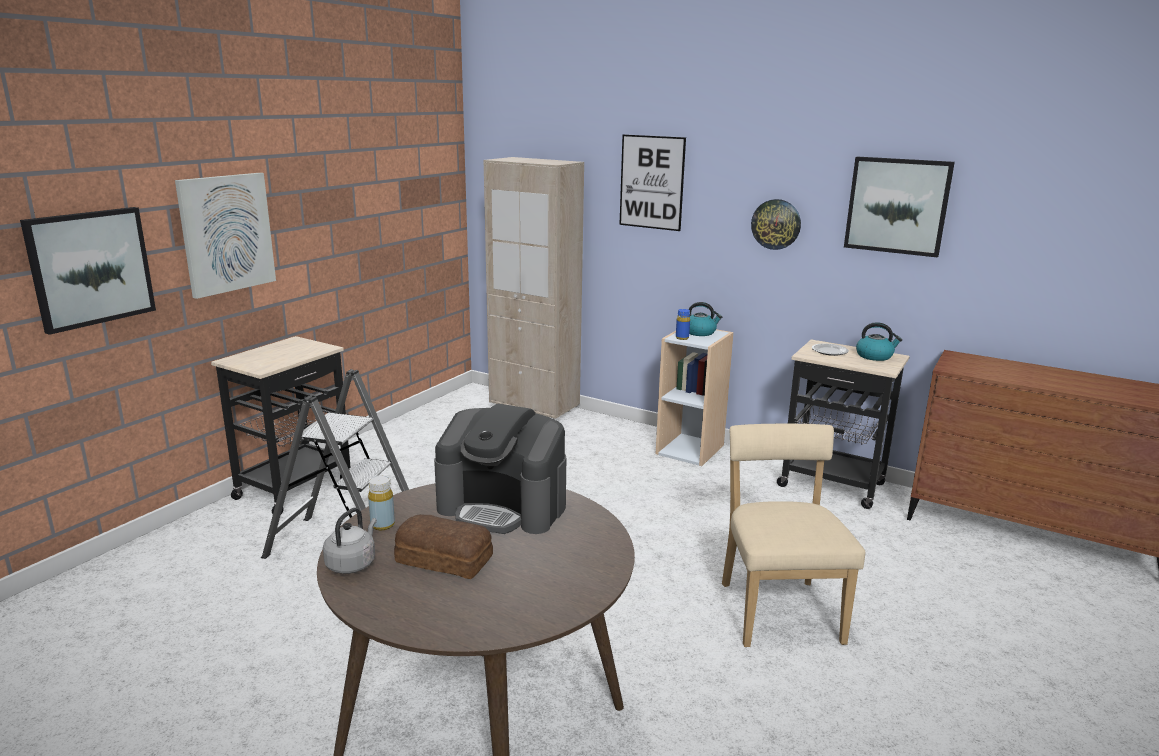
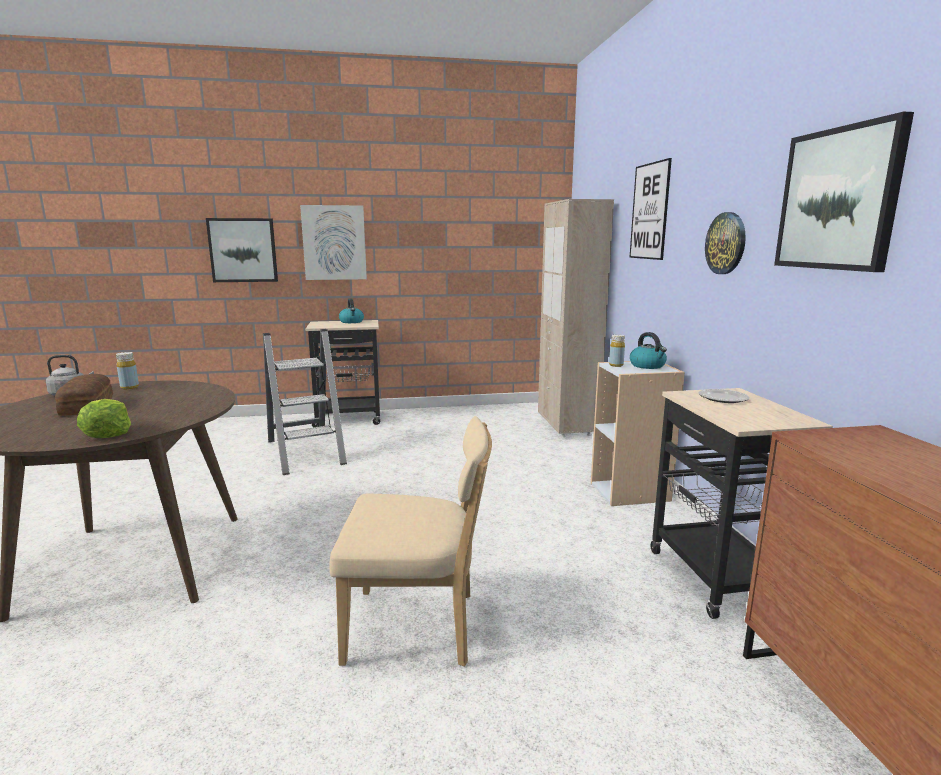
camera: 50 degrees right, 5 degrees down
coffee machine [434,404,566,534] -> none
blue bottle [676,309,690,340] -> yellow bottle [609,334,625,367]
beige chair [722,424,865,647] -> beige chair turned 45 degrees clockwise [330,416,492,666]
kettle [856,322,902,361] -> kettle moved to [339,298,364,323]
none -> lettuce [77,399,131,438]

